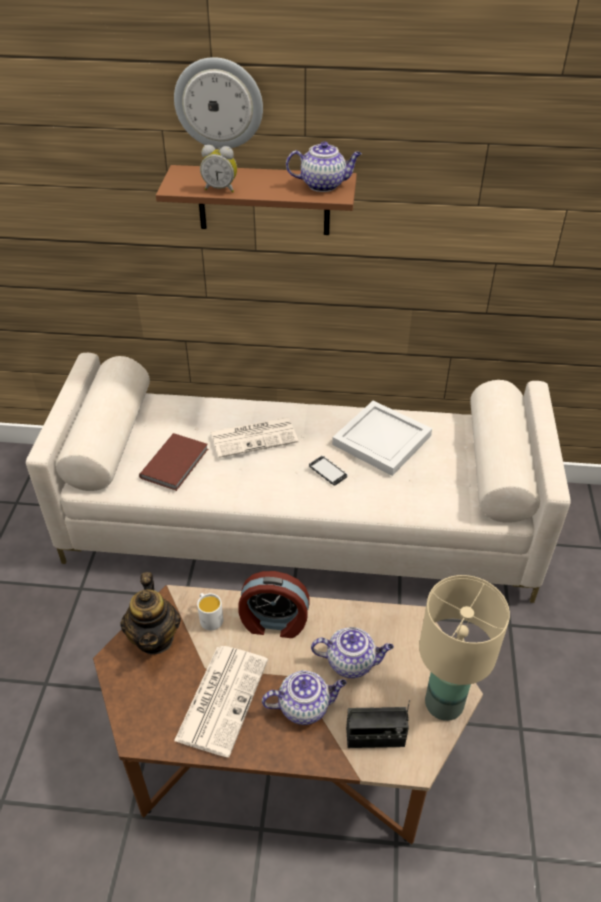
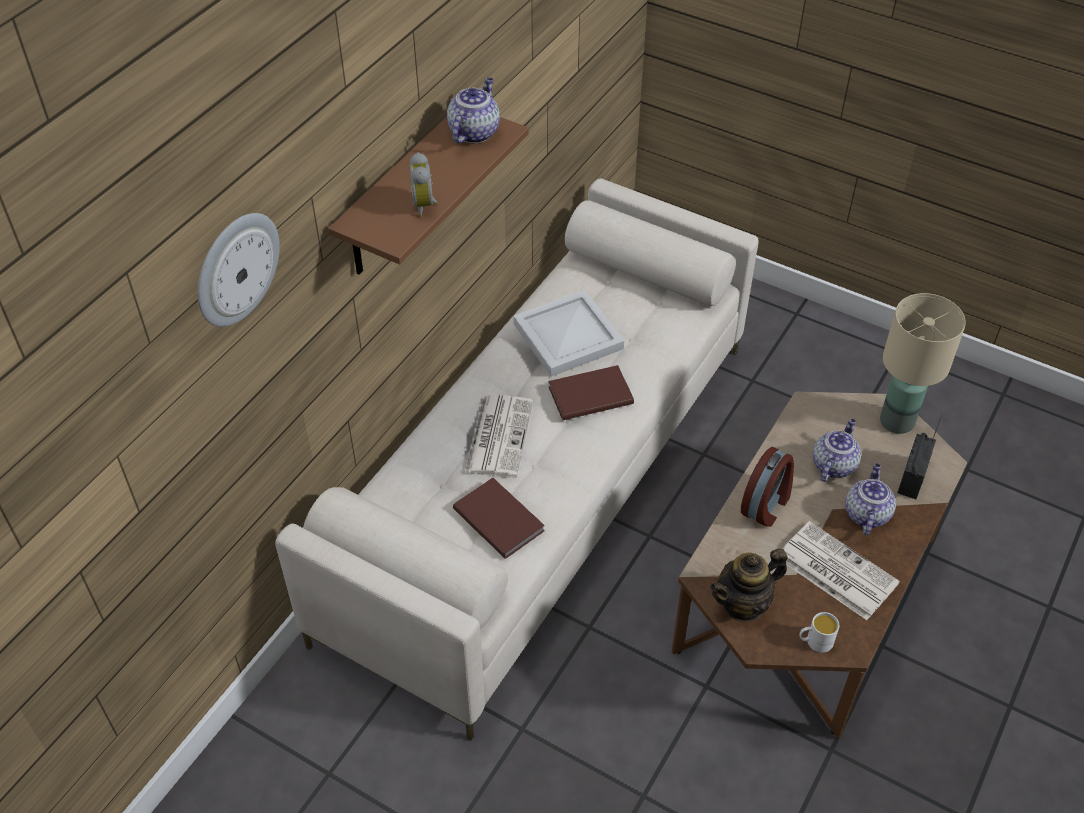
camera: 65 degrees left, 5 degrees up
teapot [120,572,181,654] -> teapot turned 135 degrees clockwise [710,548,787,622]
wall clock [174,57,263,149] -> wall clock moved to [198,213,280,327]
white mug [197,593,223,630] -> white mug moved to [799,612,839,653]
alarm clock [200,145,237,193] -> alarm clock turned 135 degrees clockwise [409,152,438,217]
phone [309,456,348,485] -> brown book [548,365,634,420]

